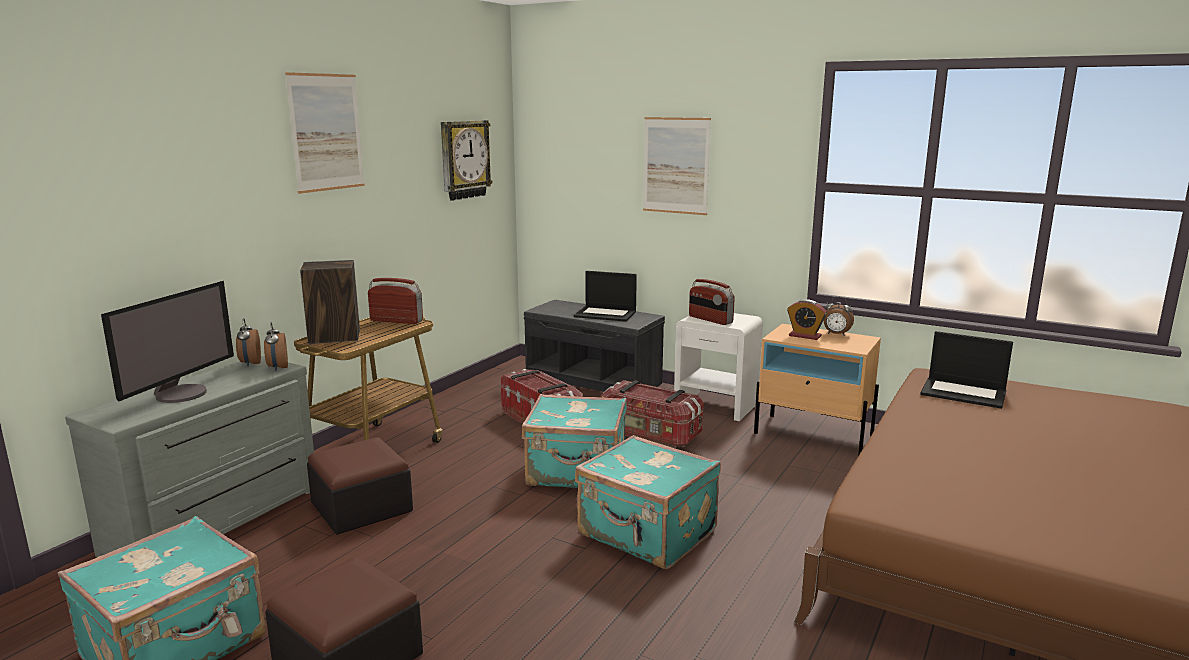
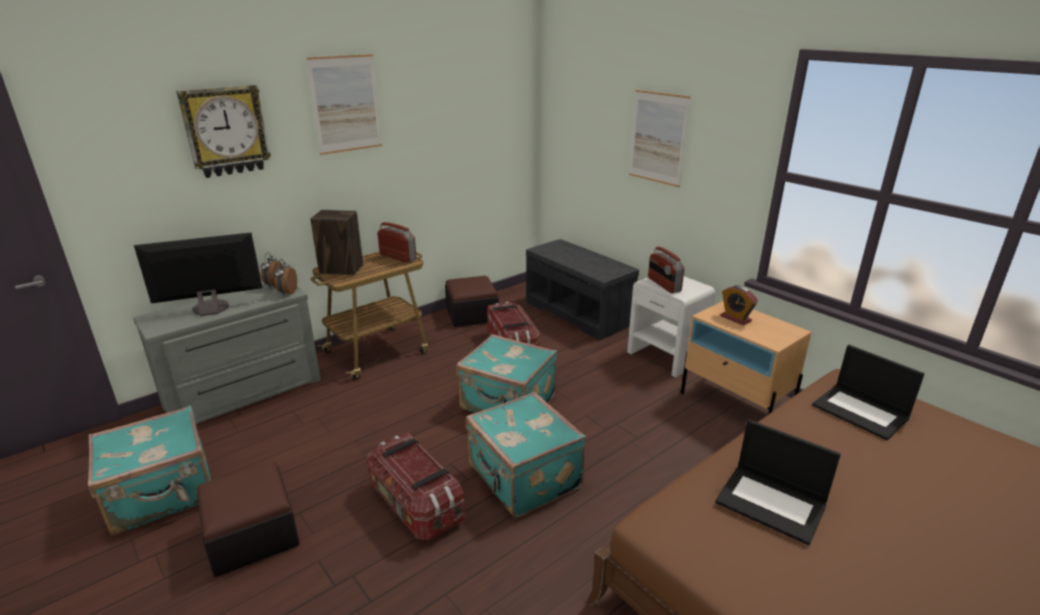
camera: 20 degrees right, 10 degrees up
monitor [101,281,234,403] -> monitor turned 150 degrees counterclockwise [134,232,263,316]
ottoman [307,437,413,535] -> ottoman moved to [445,276,499,327]
wall clock [441,120,492,201] -> wall clock moved to [176,85,271,178]
laptop [574,271,637,322] -> laptop moved to [715,420,841,545]
storage box [601,380,704,448] -> storage box moved to [366,432,465,540]
alarm clock [824,296,854,336] -> none

